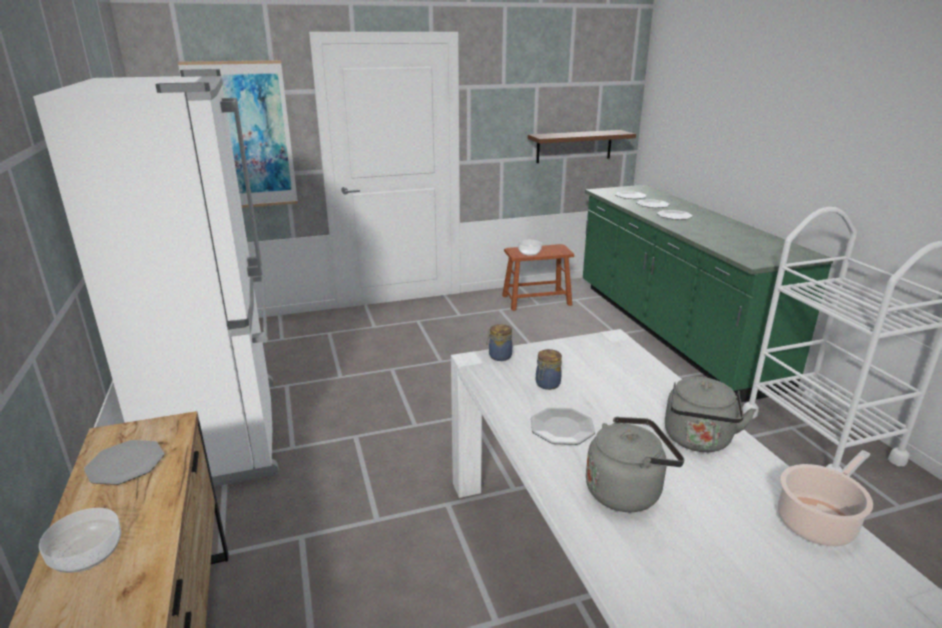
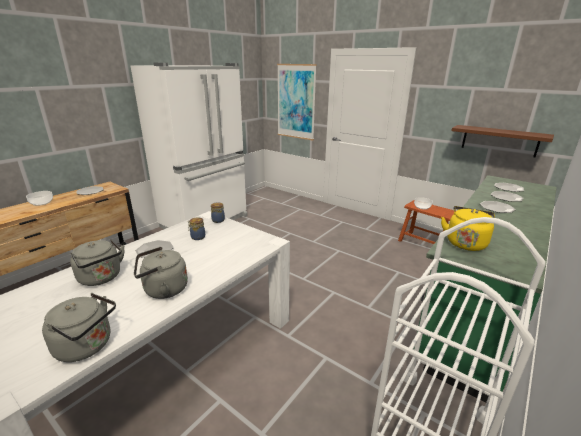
camera: 55 degrees right, 0 degrees up
cooking pot [778,450,873,547] -> grey kettle [42,293,116,362]
none -> yellow kettle [441,206,495,251]

